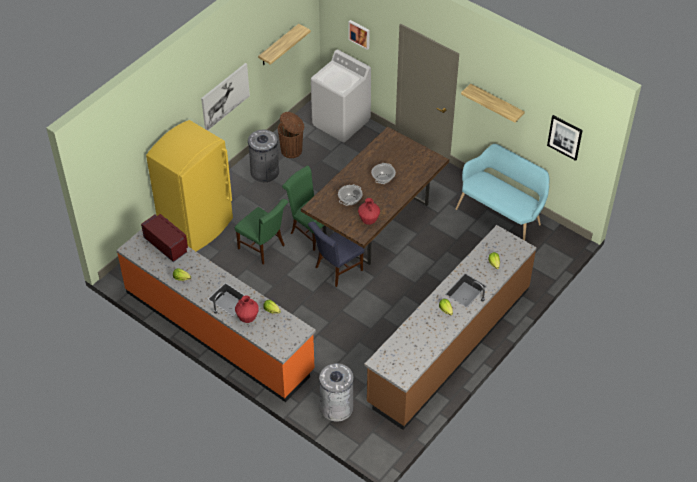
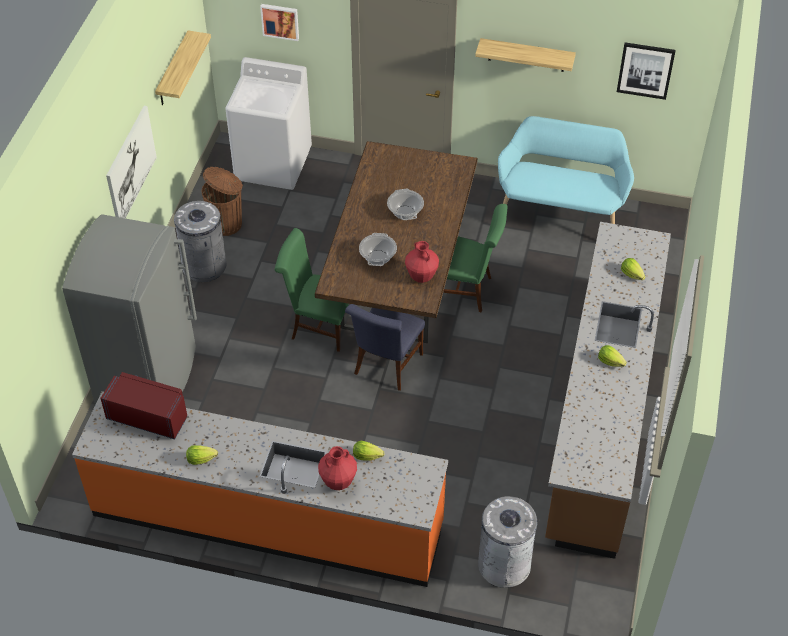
camera: 25 degrees left, 0 degrees up
yellow fridge [146,120,233,251] -> grey fridge [62,214,197,405]
green chair [235,199,288,264] -> green chair moved to [443,204,508,312]

